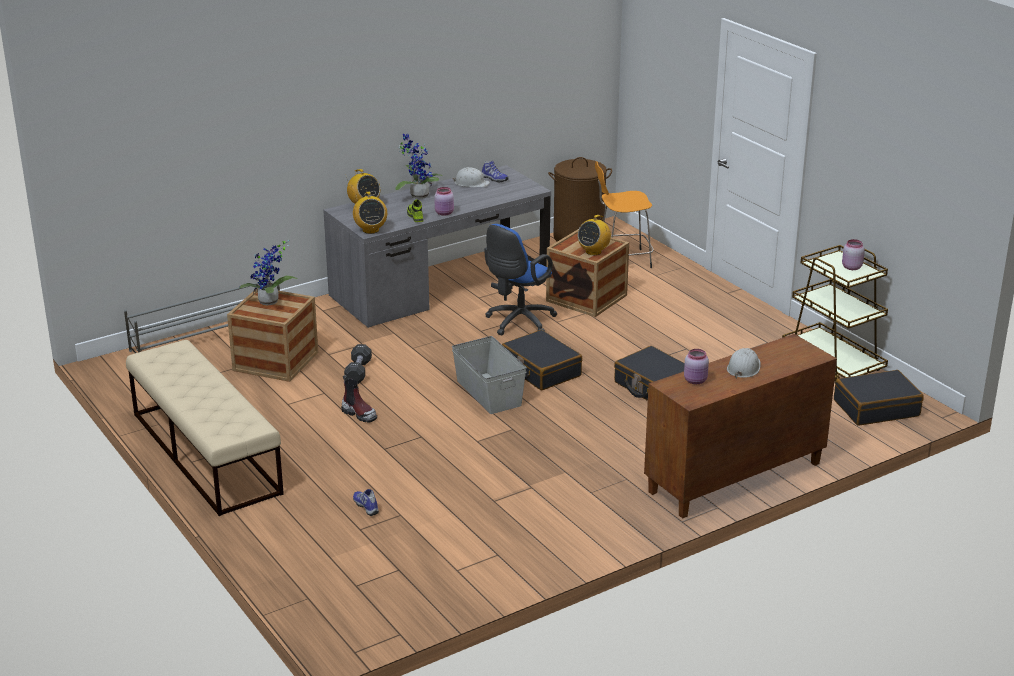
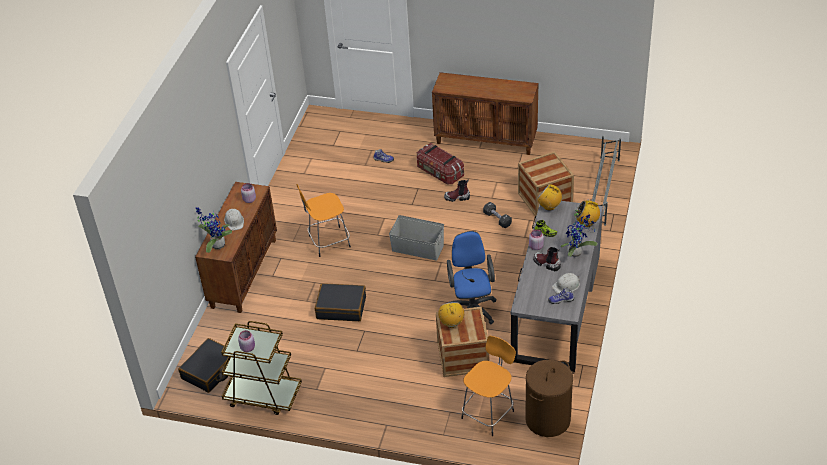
camera: 140 degrees right, 15 degrees up
beige bench [126,340,284,516] -> brown cabinet [432,72,538,155]
potted plant [239,240,298,306] -> potted plant moved to [196,207,232,253]
black suitcase [502,330,582,391] -> none
none -> orange stool [297,184,351,257]
none -> storage box [417,143,464,184]
none -> boot [533,247,561,271]

